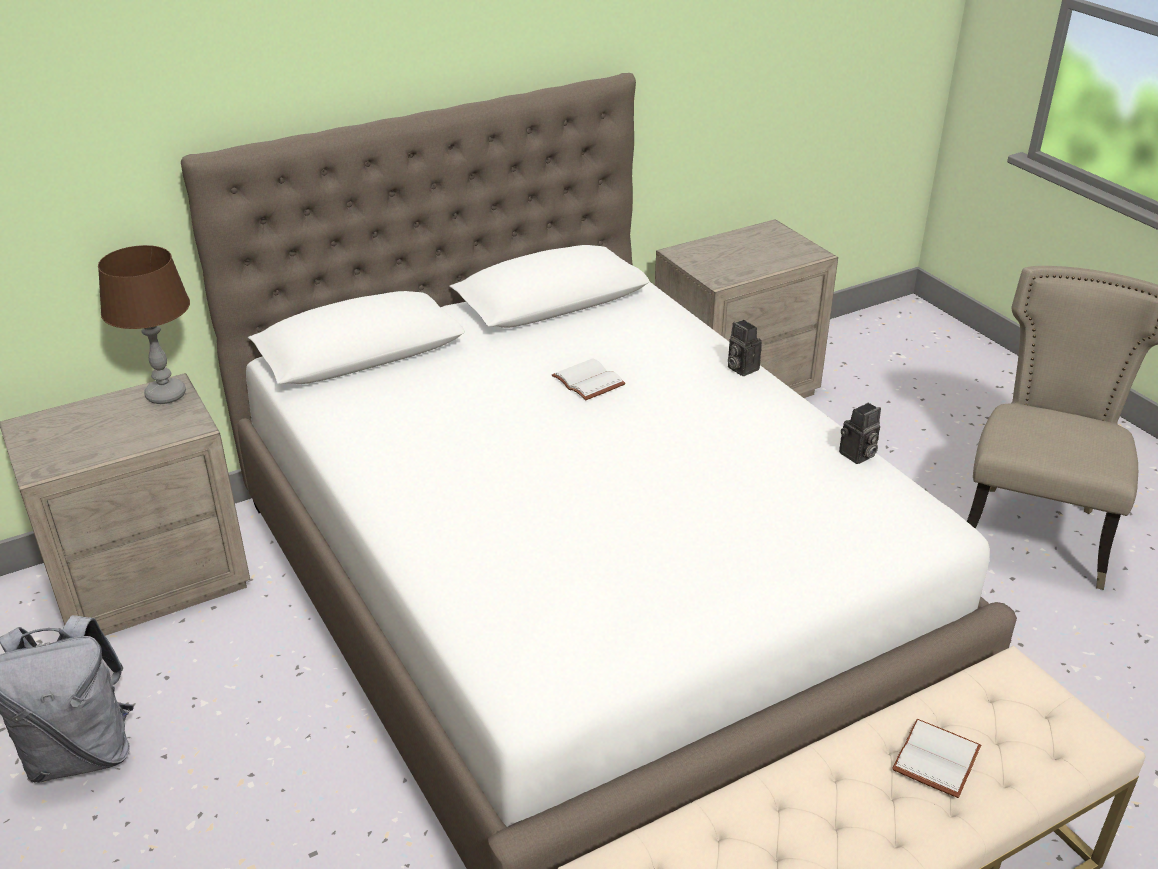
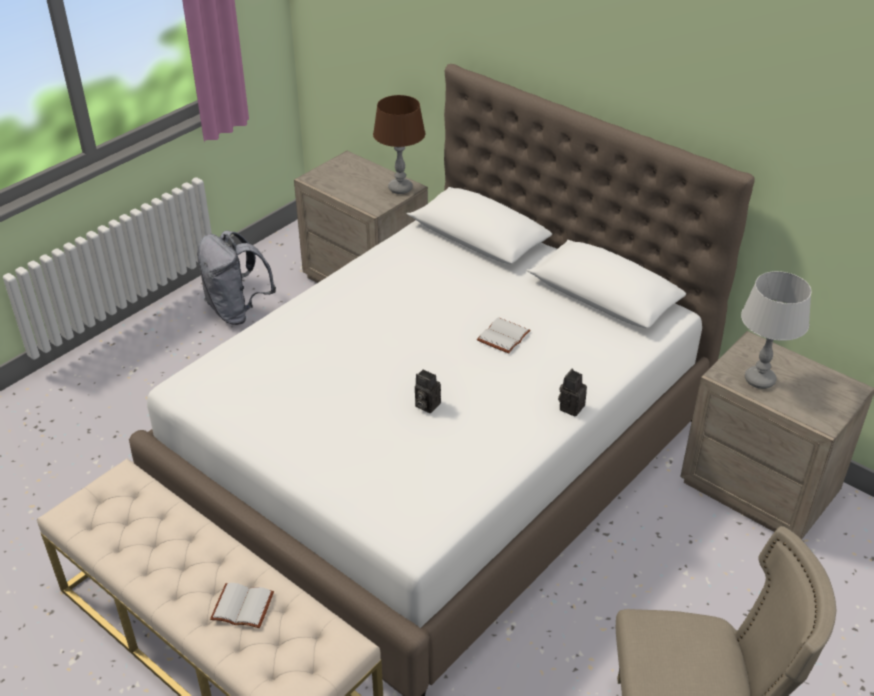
camera: 70 degrees right, 5 degrees up
camera [839,403,881,464] -> camera moved to [415,369,441,413]
none -> grey table lamp [741,271,811,389]

